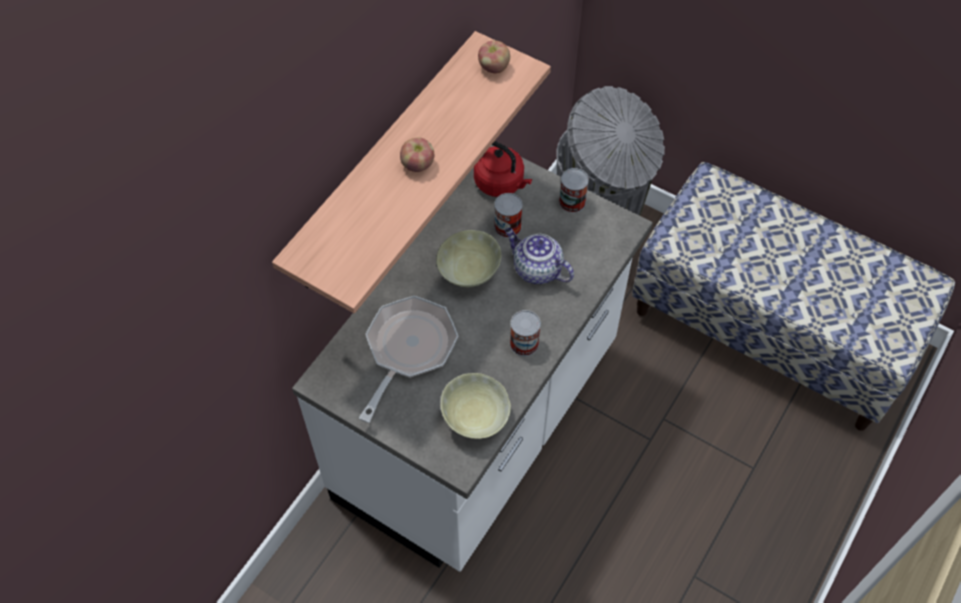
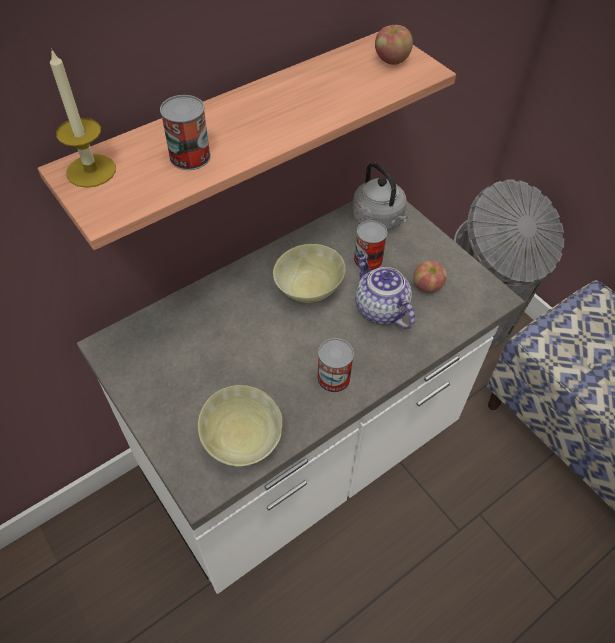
camera: 20 degrees right, 5 degrees down
frying pan [359,296,458,423] -> none
apple [400,137,434,172] -> apple moved to [413,261,447,292]
red kettle [474,141,532,197] -> grey kettle [352,162,408,230]
can [559,168,589,213] -> can moved to [160,95,211,170]
none -> candle [50,48,116,188]

